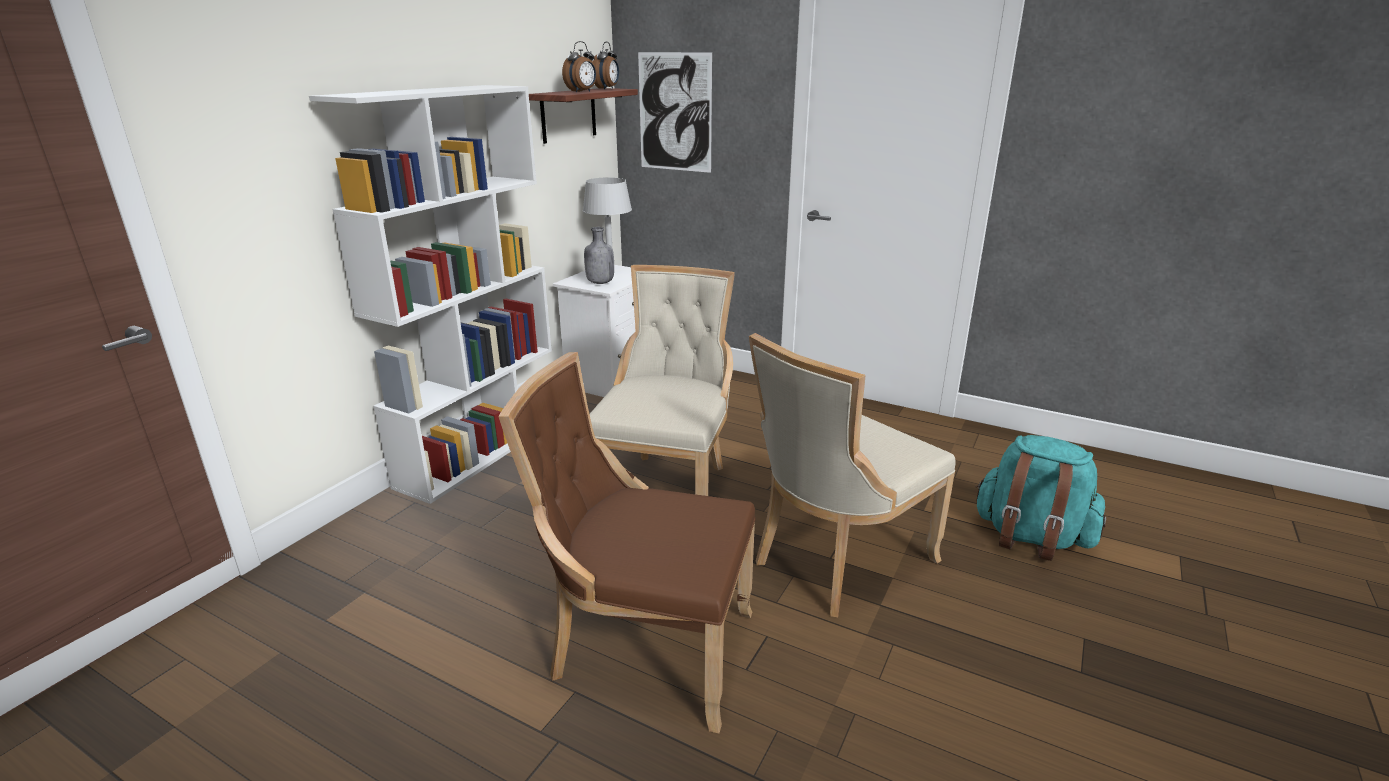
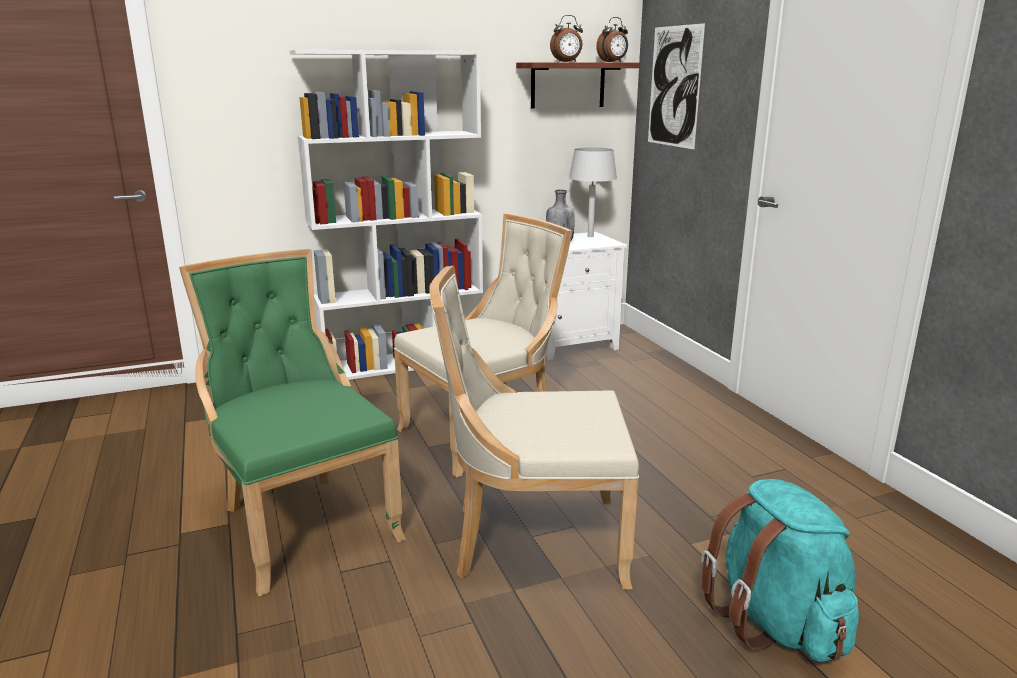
camera: 40 degrees right, 5 degrees down
brown chair [498,352,756,733] -> green chair [179,249,406,596]

